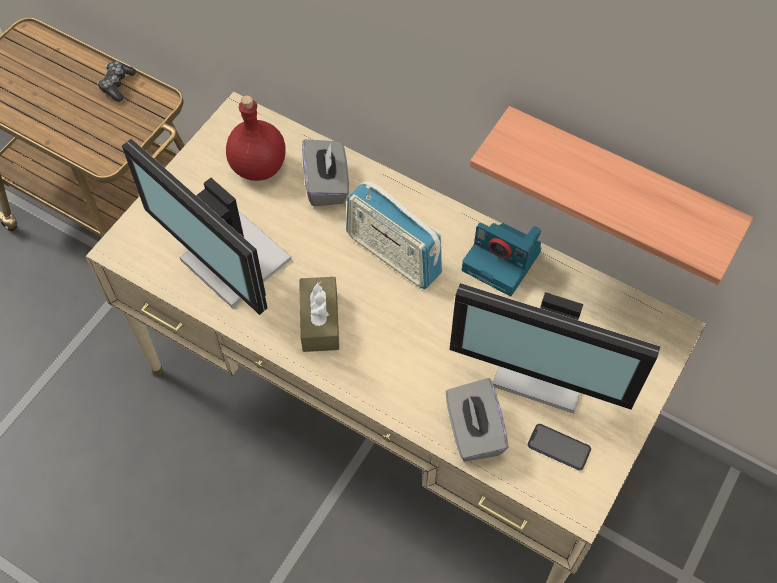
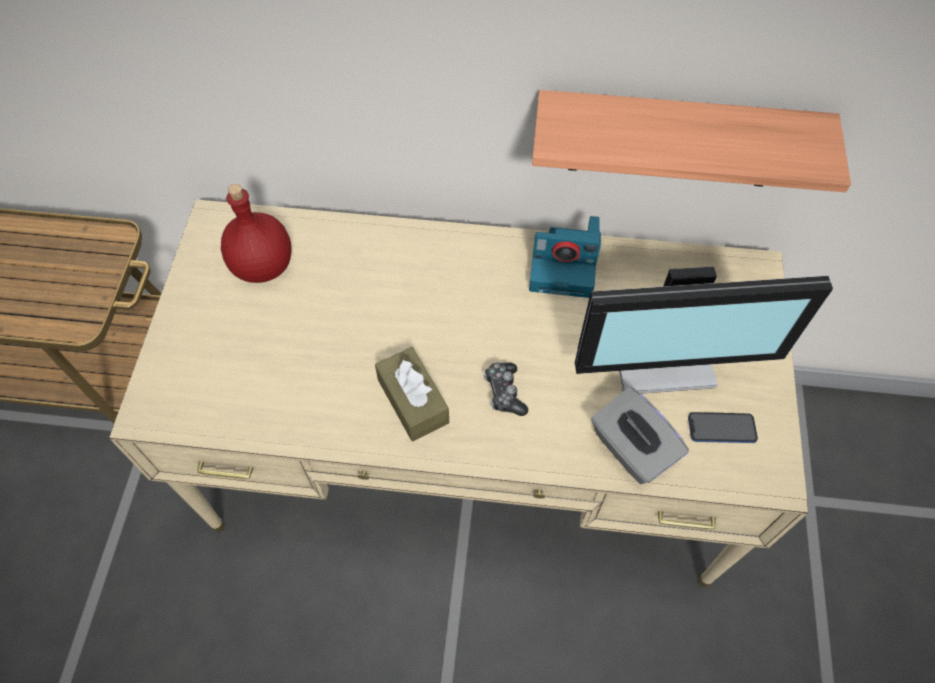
camera: 25 degrees left, 0 degrees up
game controller [97,61,136,102] -> game controller moved to [484,363,528,416]
monitor [122,139,292,315] -> none
grey tissue box [302,139,349,206] -> none
radio [346,181,442,289] -> none

